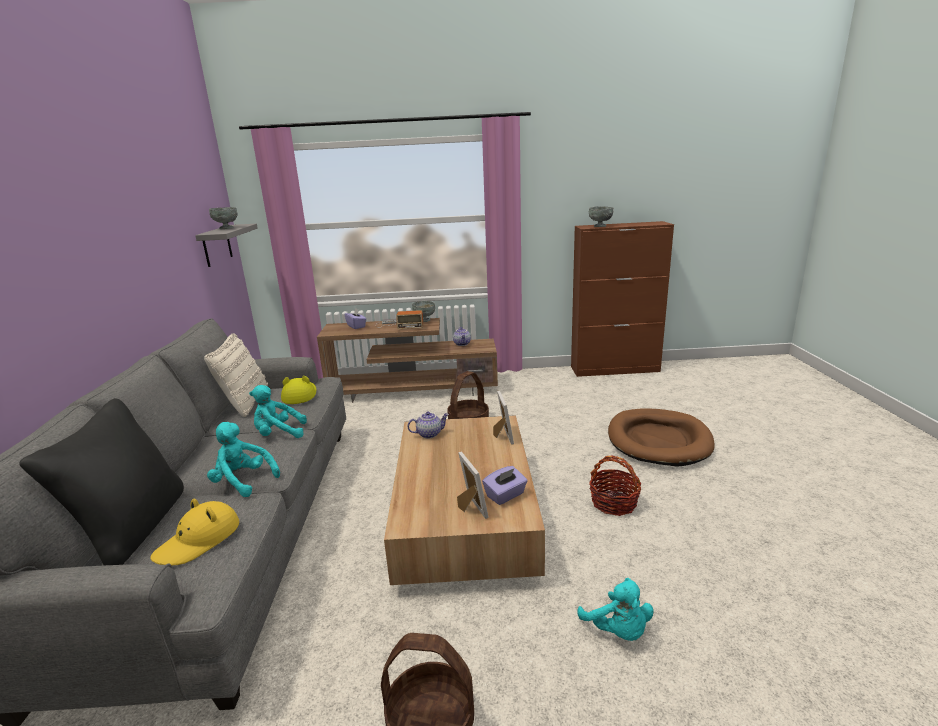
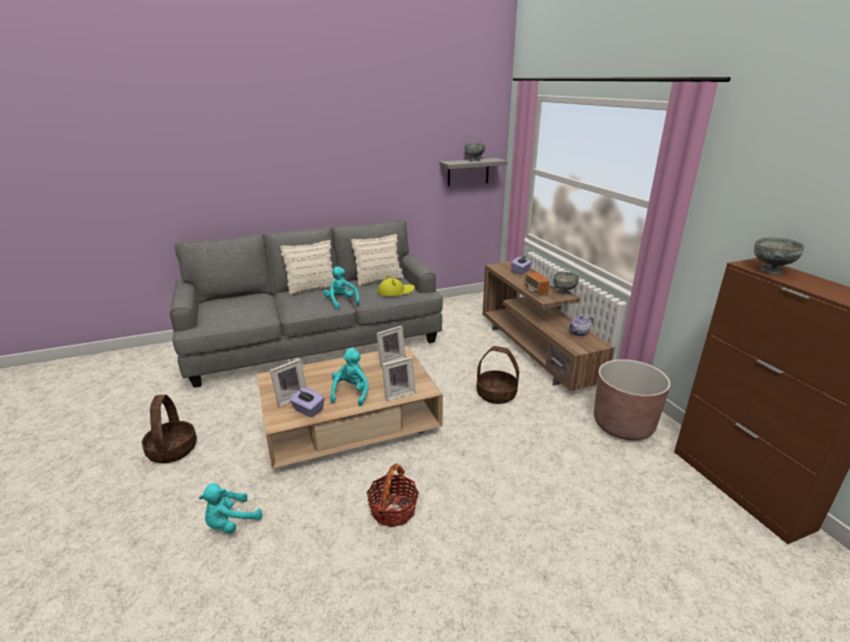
camera: 70 degrees right, 5 degrees up
black pillow [19,398,184,565] -> none
yellow hat [150,498,239,566] -> none
turquoise plush toy [207,422,280,497] -> turquoise plush toy moved to [330,348,369,406]
teapot [407,412,449,438] -> picture frame [376,326,406,367]
brown dog bed [608,409,715,467] -> none
none -> beige pillow [280,240,335,295]
none -> brown planter [594,359,670,440]

